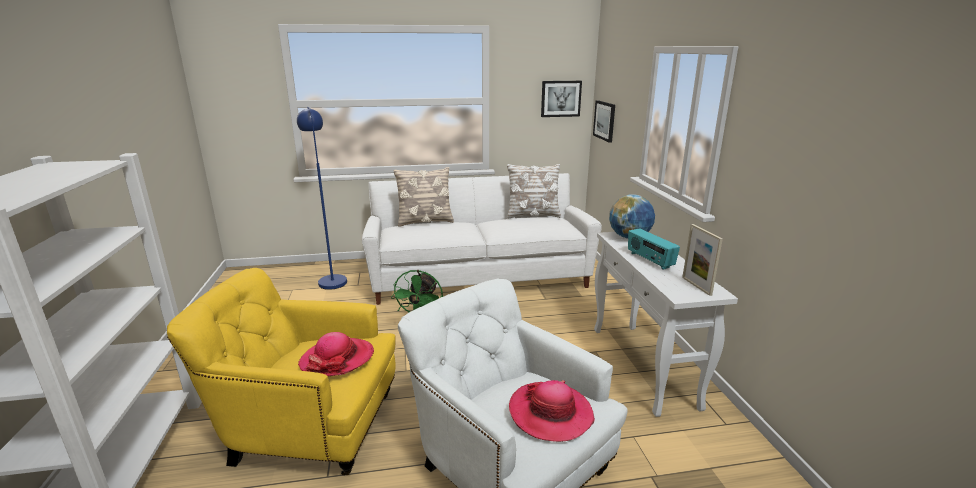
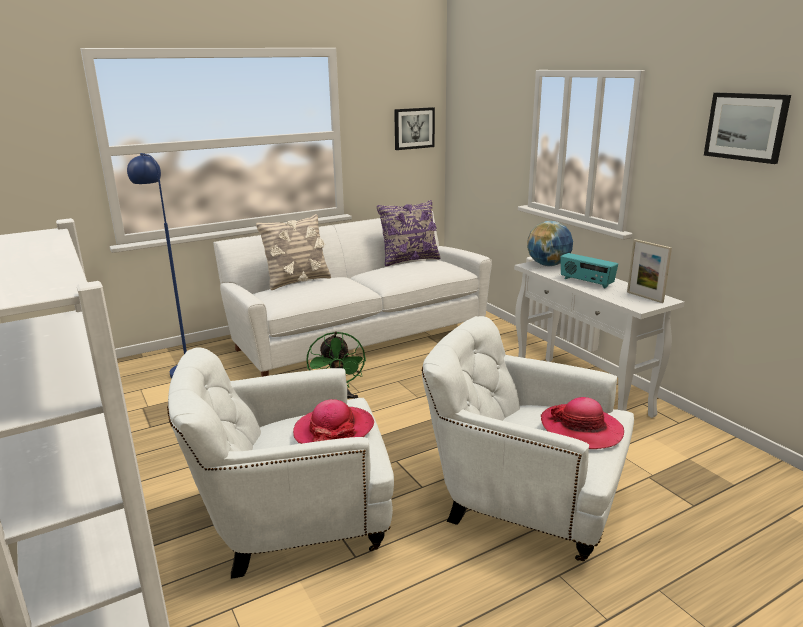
camera: 20 degrees left, 0 degrees up
yellow armchair [167,268,396,475] -> white armchair [167,347,394,579]
white pillow [507,164,561,218] -> purple pillow [377,200,440,267]
picture [593,100,615,142] -> picture moved to [704,93,791,164]

